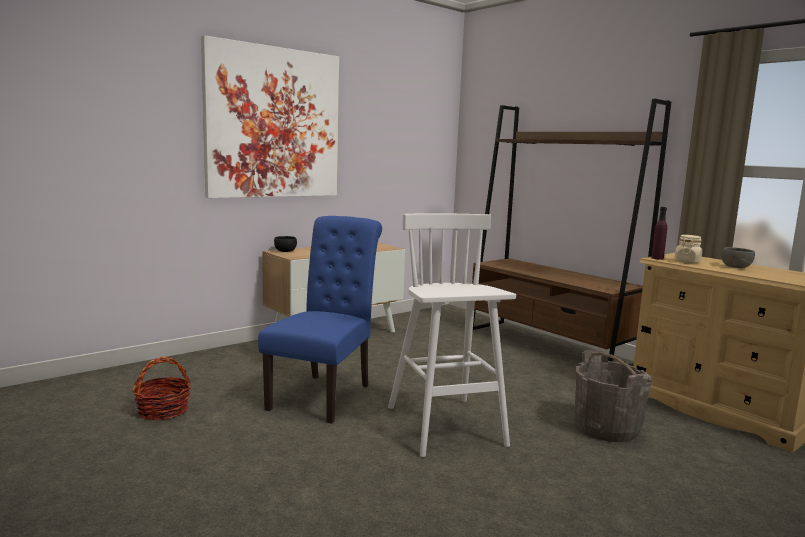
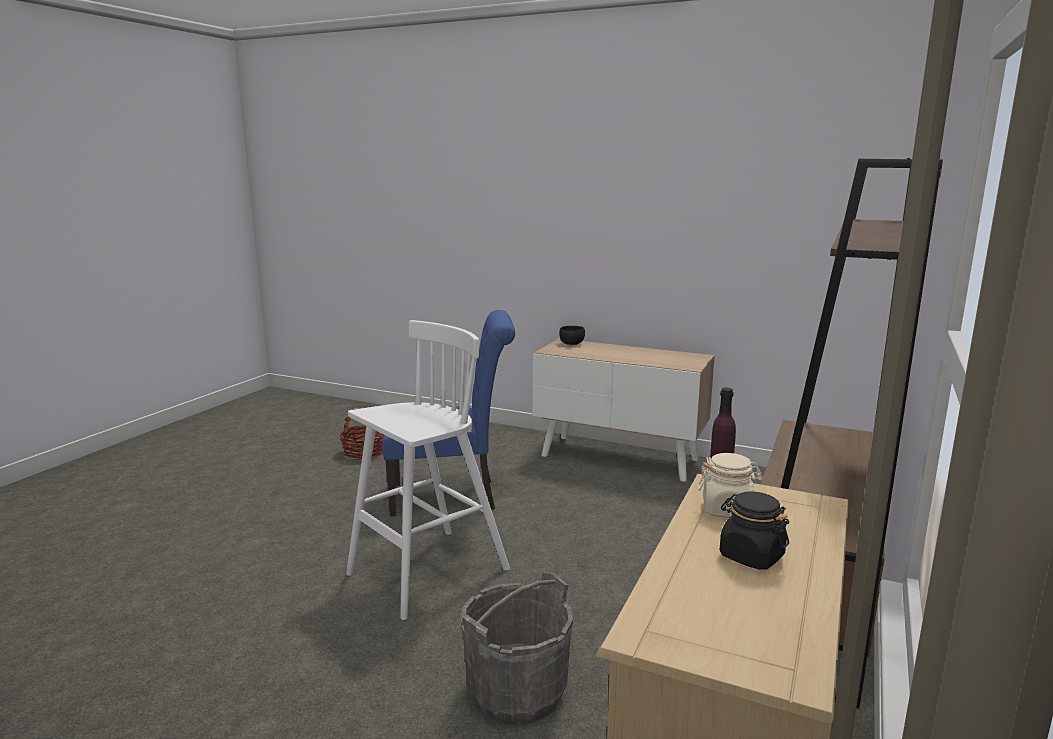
camera: 65 degrees right, 5 degrees up
picture [201,35,339,198] -> none
grey bowl [721,247,755,268] -> black jar [720,492,789,570]

